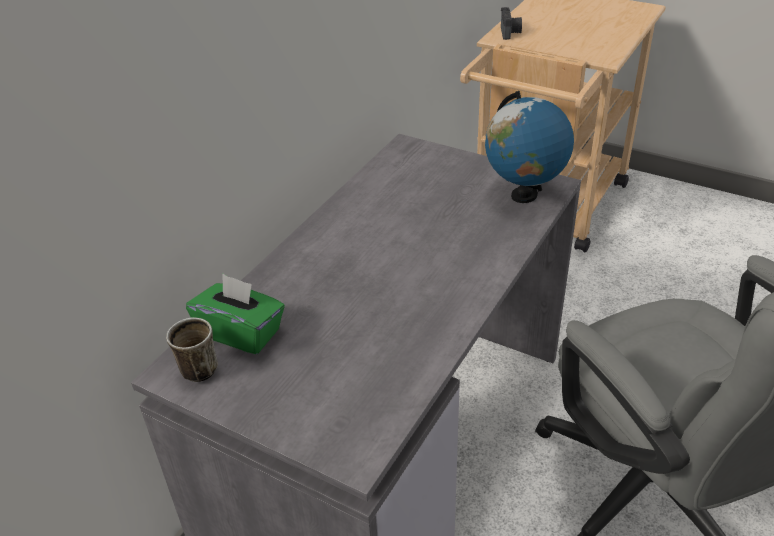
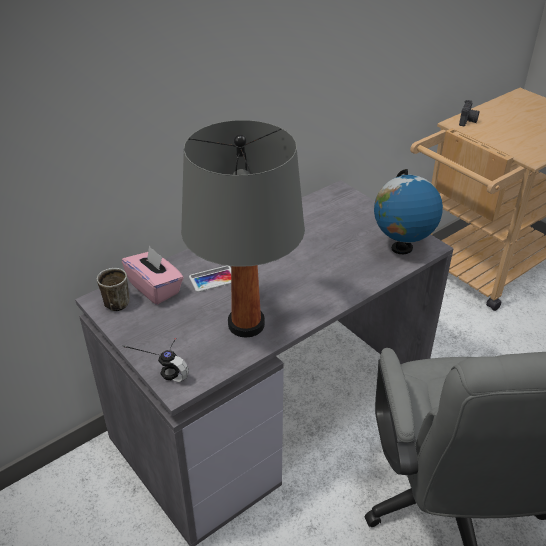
camera: 20 degrees right, 0 degrees up
green tissue box [186,274,285,354] -> pink tissue box [122,245,184,305]
none -> headphones [123,338,189,382]
none -> grey table lamp [181,120,305,338]
none -> phone [189,265,231,292]

